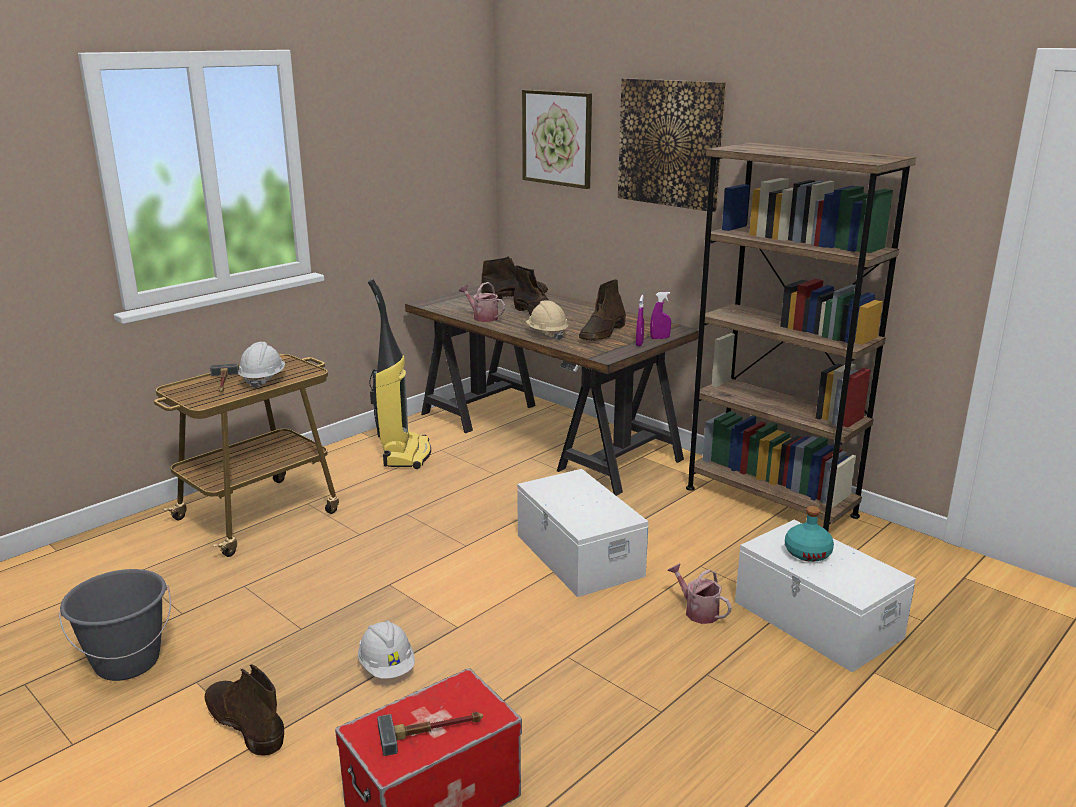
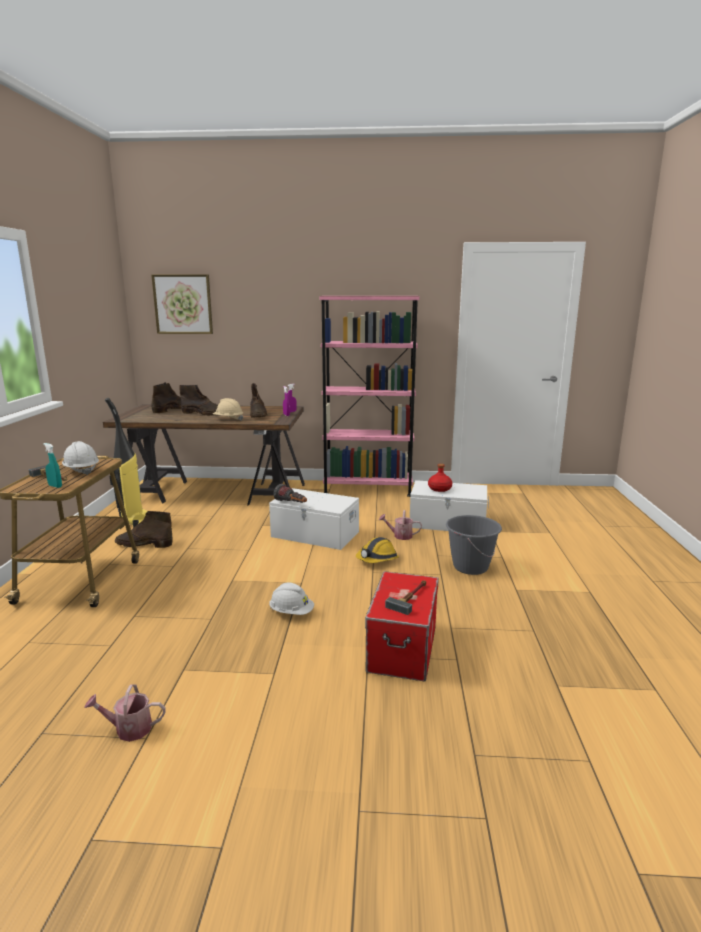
camera: 40 degrees left, 5 degrees down
grey bucket [58,569,171,681] -> grey bucket moved to [446,515,502,575]
brown boot [205,664,284,756] -> brown boot moved to [115,511,173,548]
watering can [459,282,505,322] -> watering can moved to [84,684,166,742]
picture [618,78,726,212] -> none
brown bookcase [686,143,916,532] -> pink bookcase [320,296,420,497]
turquoise bottle [785,506,834,562] -> red bottle [428,464,452,492]
none -> turquoise spray bottle [43,443,62,488]
none -> flashlight [274,484,307,503]
none -> hard hat [356,537,399,563]

